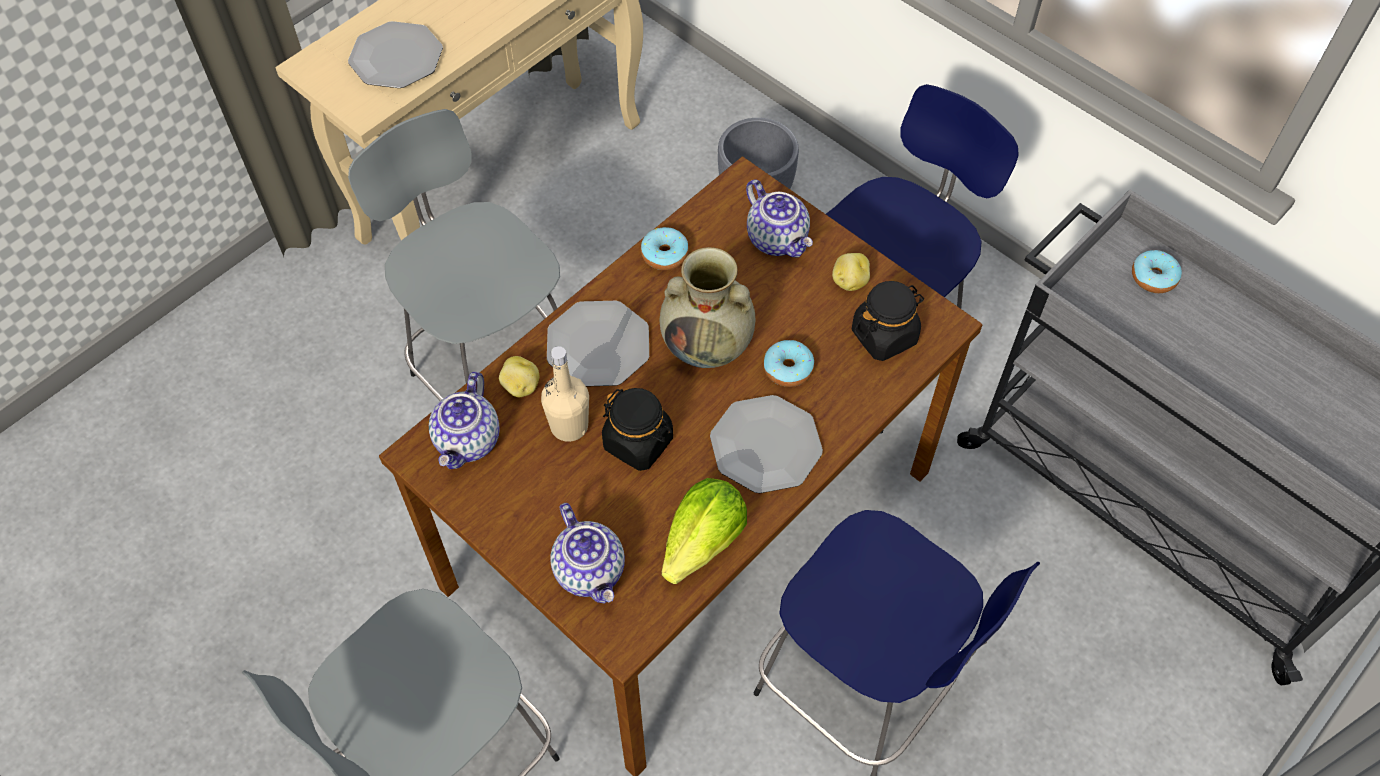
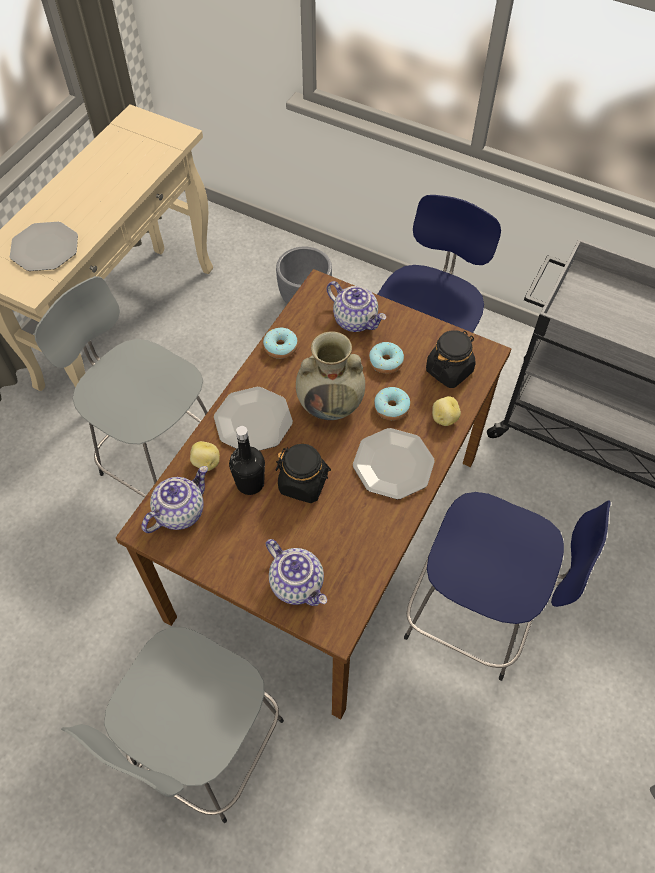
camera: 15 degrees left, 0 degrees up
teapot [429,372,500,469] -> teapot turned 135 degrees counterclockwise [142,466,208,533]
beige bottle [541,346,589,442] -> black bottle [229,426,265,495]
lettuce [662,478,747,584] -> none
potato [832,253,870,291] -> potato moved to [432,396,461,426]
donut [1132,250,1182,293] -> donut moved to [369,342,404,374]

